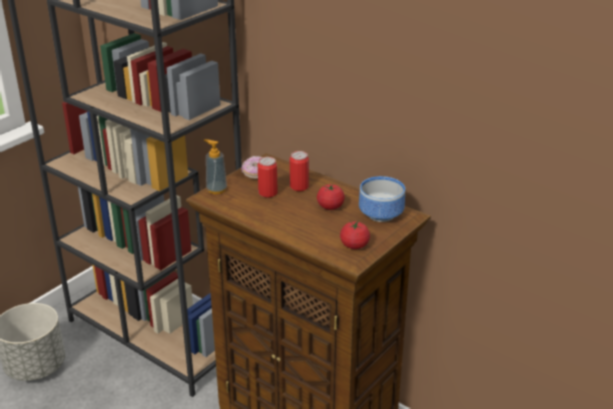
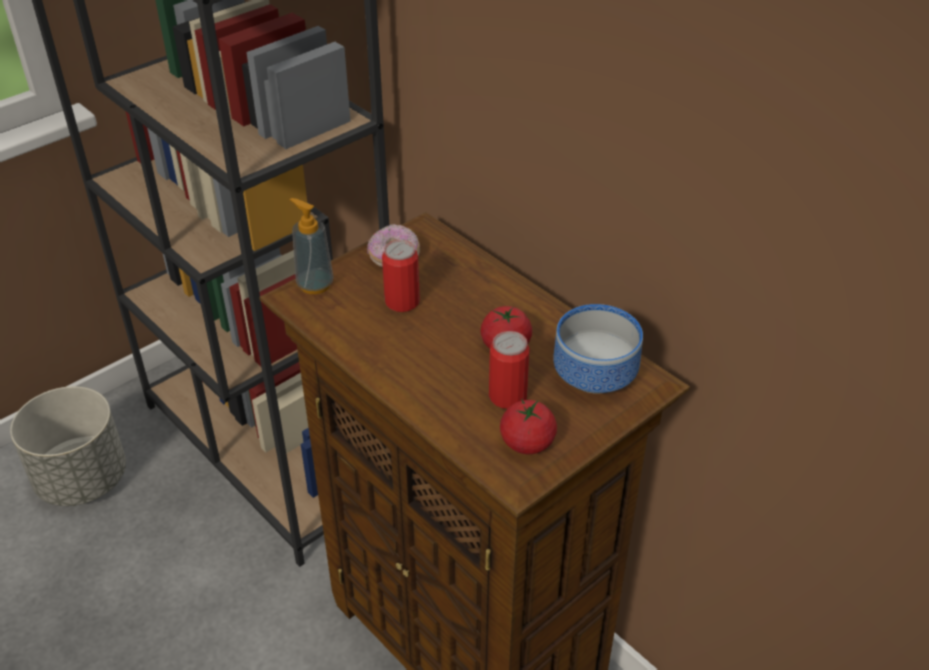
camera: 10 degrees right, 10 degrees up
can [290,151,309,191] -> can moved to [489,331,530,409]

